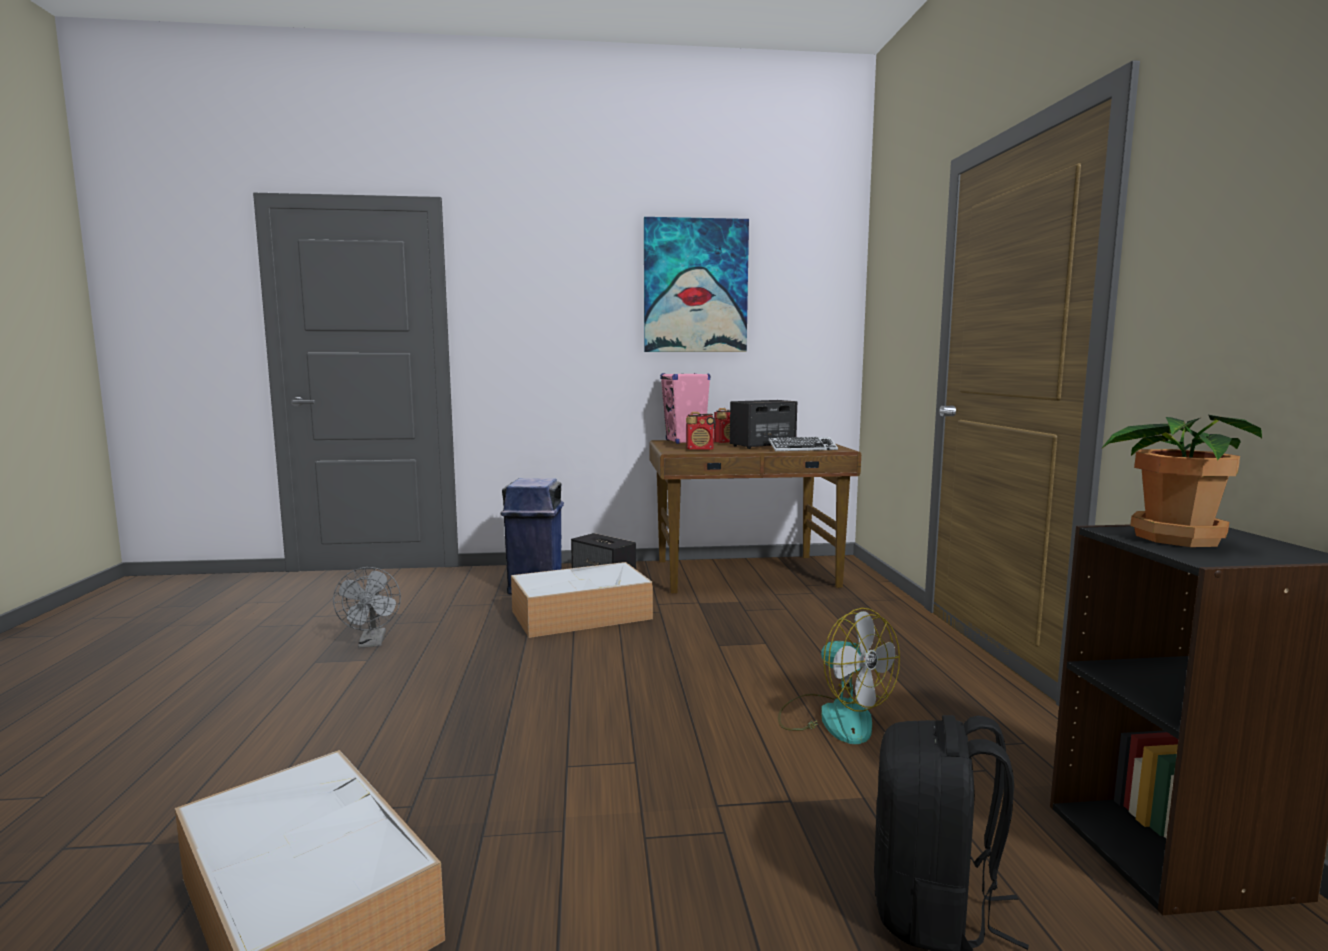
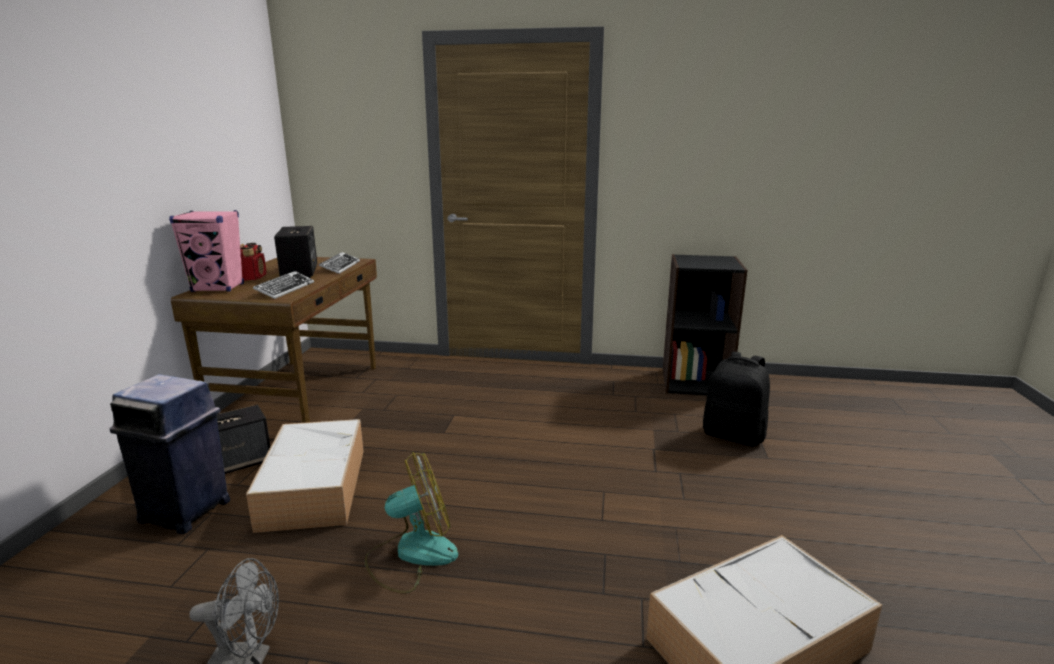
camera: 75 degrees left, 10 degrees up
picture [644,217,749,352] -> none
radio [686,412,716,450] -> keyboard [253,271,314,299]
fan [778,608,900,744] -> fan moved to [365,452,458,593]
potted plant [1101,415,1262,547] -> none

